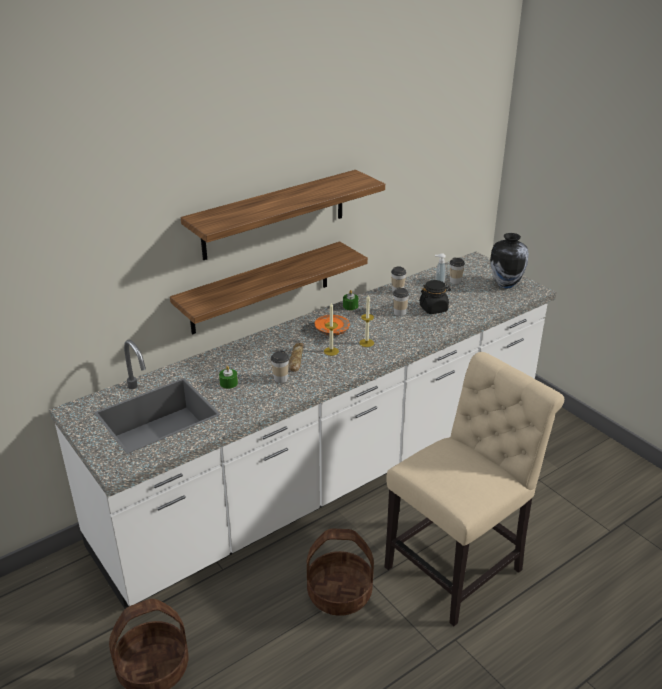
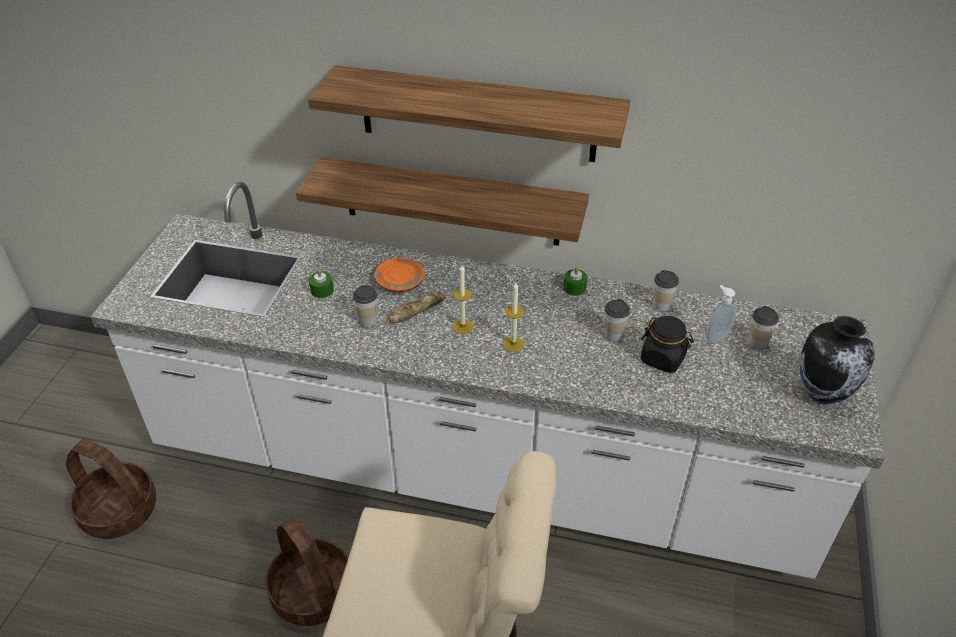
camera: 50 degrees right, 10 degrees up
orange plate [315,315,350,336] -> orange plate moved to [375,258,424,293]

